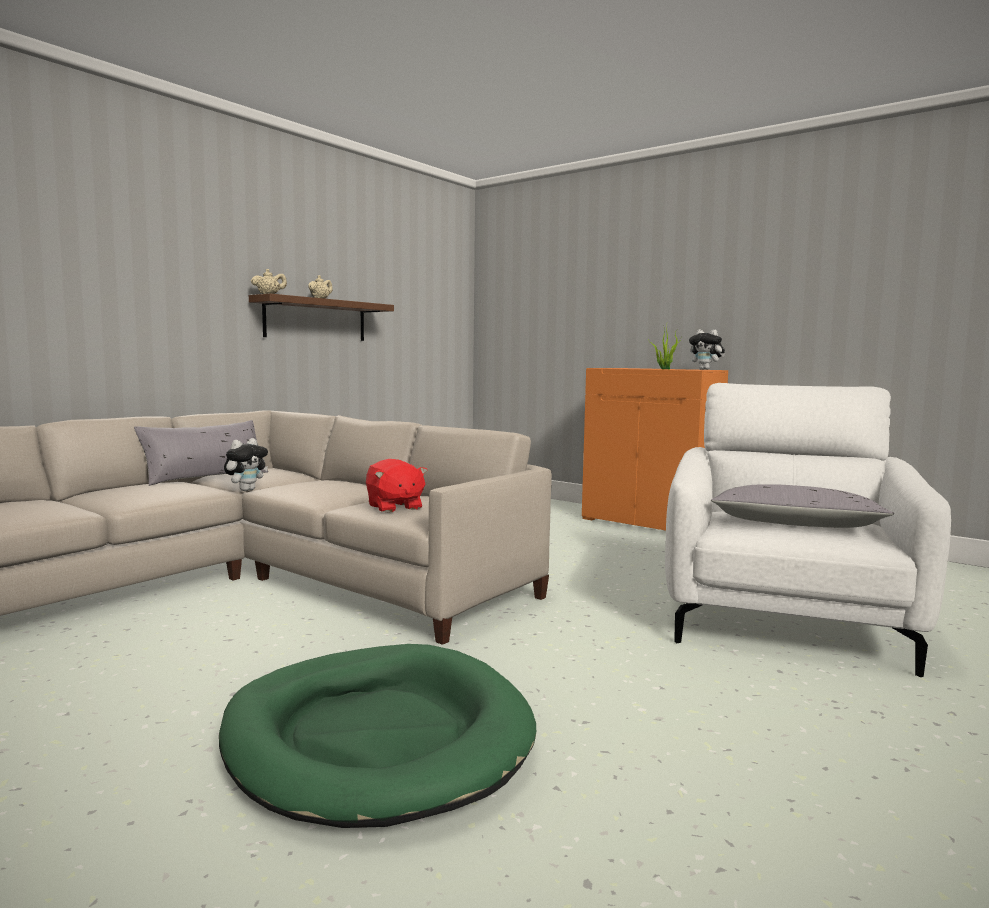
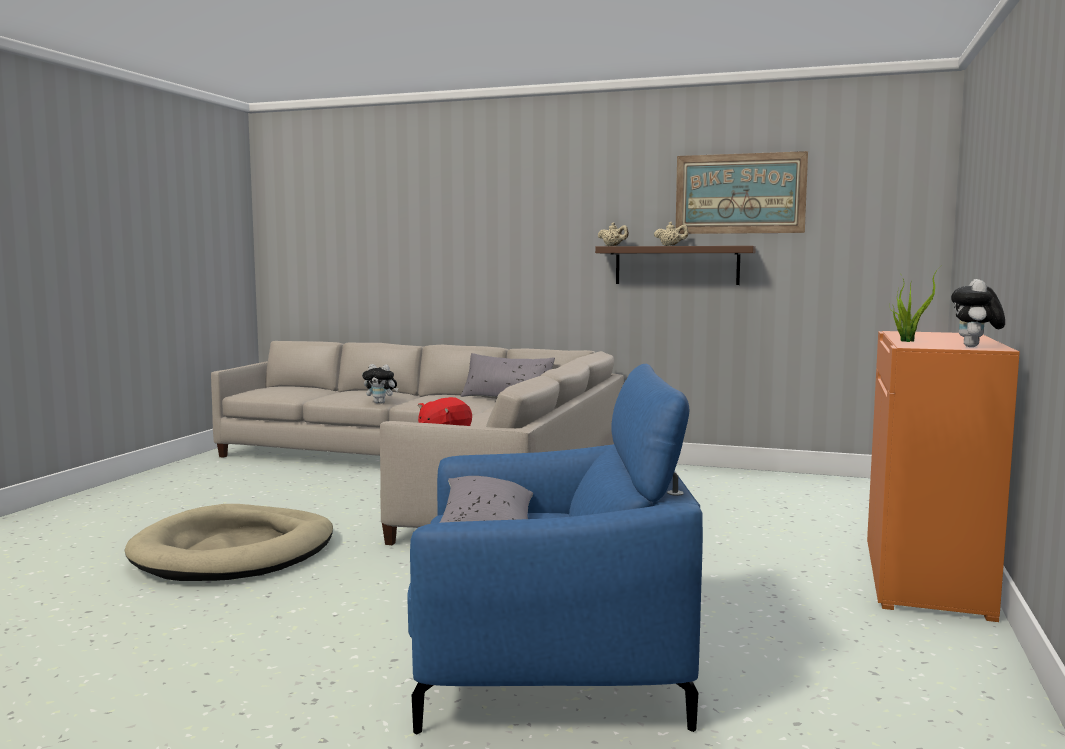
camera: 70 degrees right, 0 degrees up
green dog bed [219,644,536,828] -> beige dog bed [125,504,333,581]
plush toy [224,438,268,491] -> plush toy moved to [362,364,398,404]
white armchair [665,383,951,677] -> blue armchair [407,364,703,734]
none -> picture [676,151,808,234]

